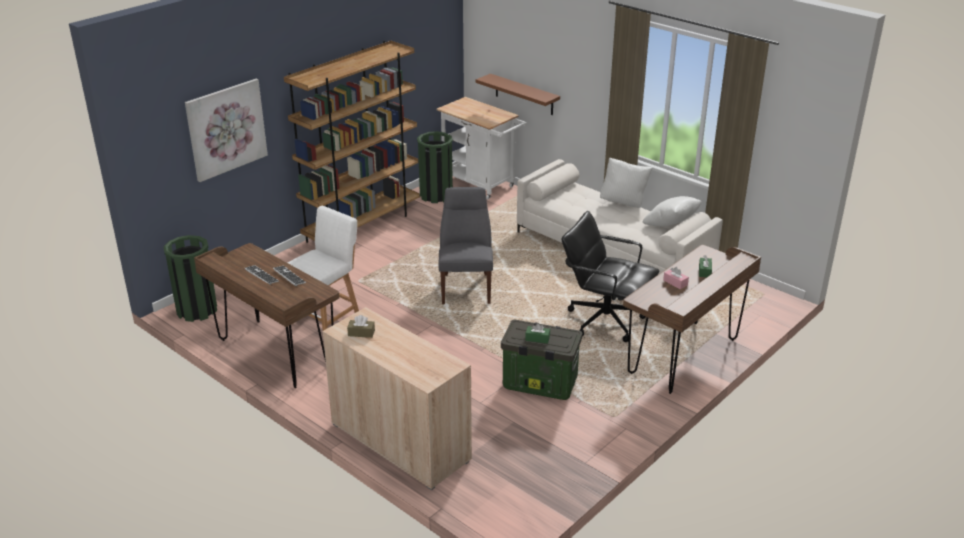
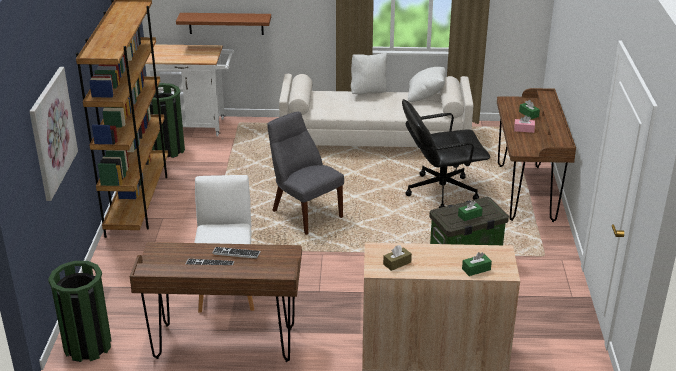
camera: 40 degrees left, 0 degrees up
none -> green tissue box [462,252,492,276]

